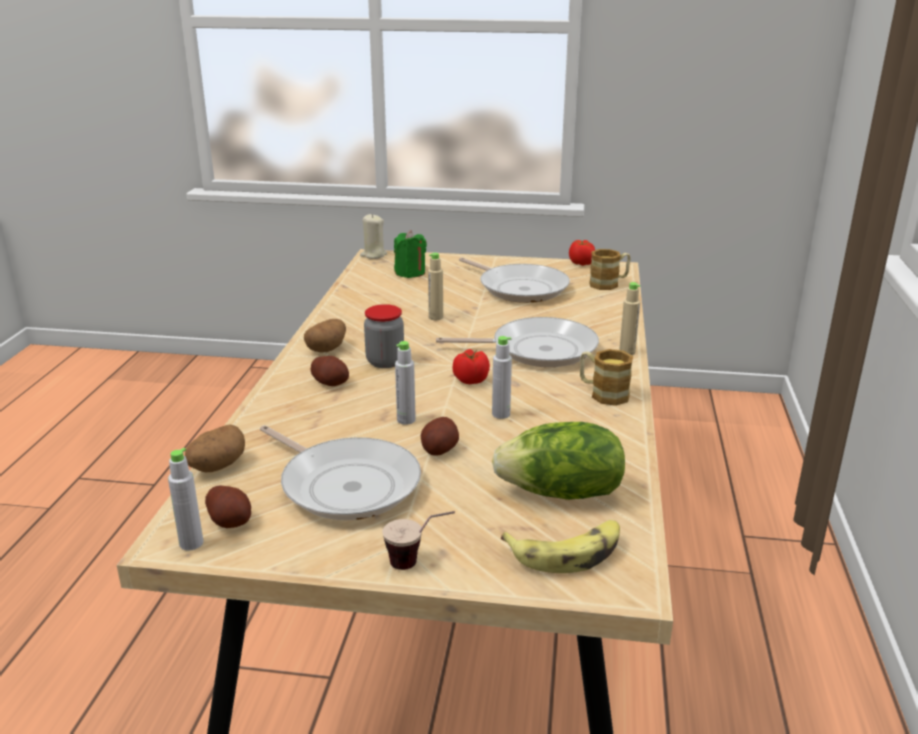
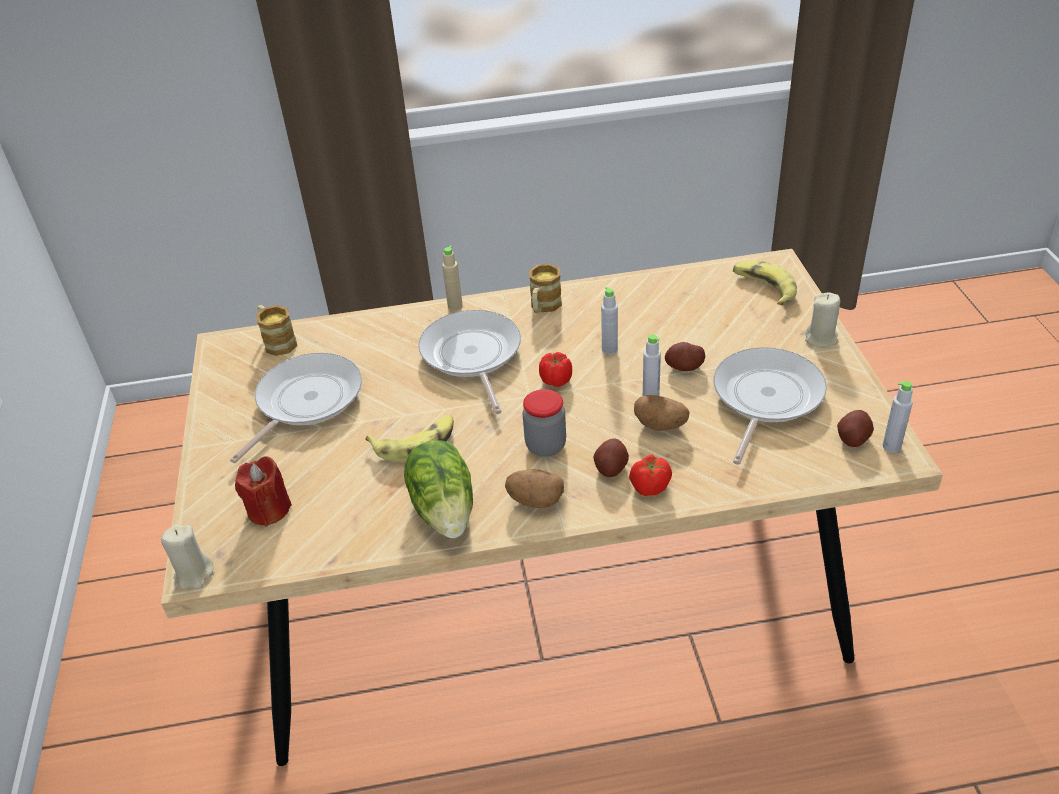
camera: 105 degrees left, 15 degrees up
potato [185,425,245,472] -> potato moved to [634,395,690,431]
cup [382,511,455,570] -> beige candle [805,292,840,348]
green candle [394,230,427,278] -> red candle [235,456,292,527]
beige bottle [428,252,443,320] -> banana [366,415,454,461]
lettuce [492,422,625,500] -> lettuce moved to [404,440,473,538]
tomato [569,240,595,266] -> tomato moved to [629,455,672,496]

